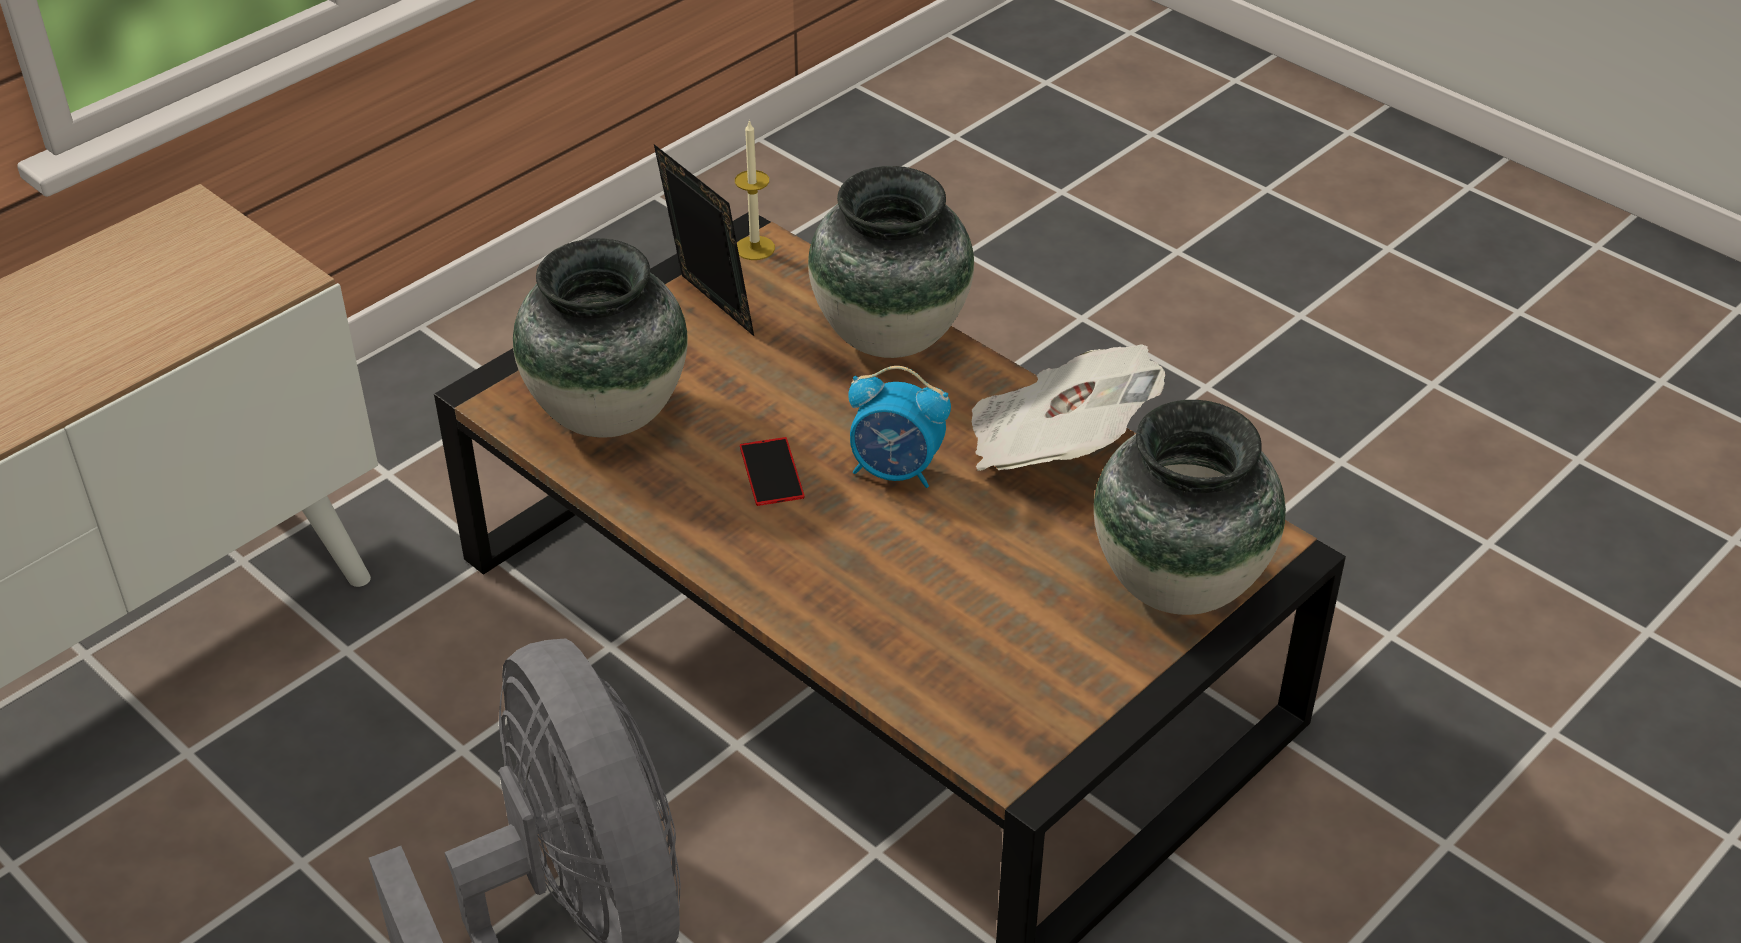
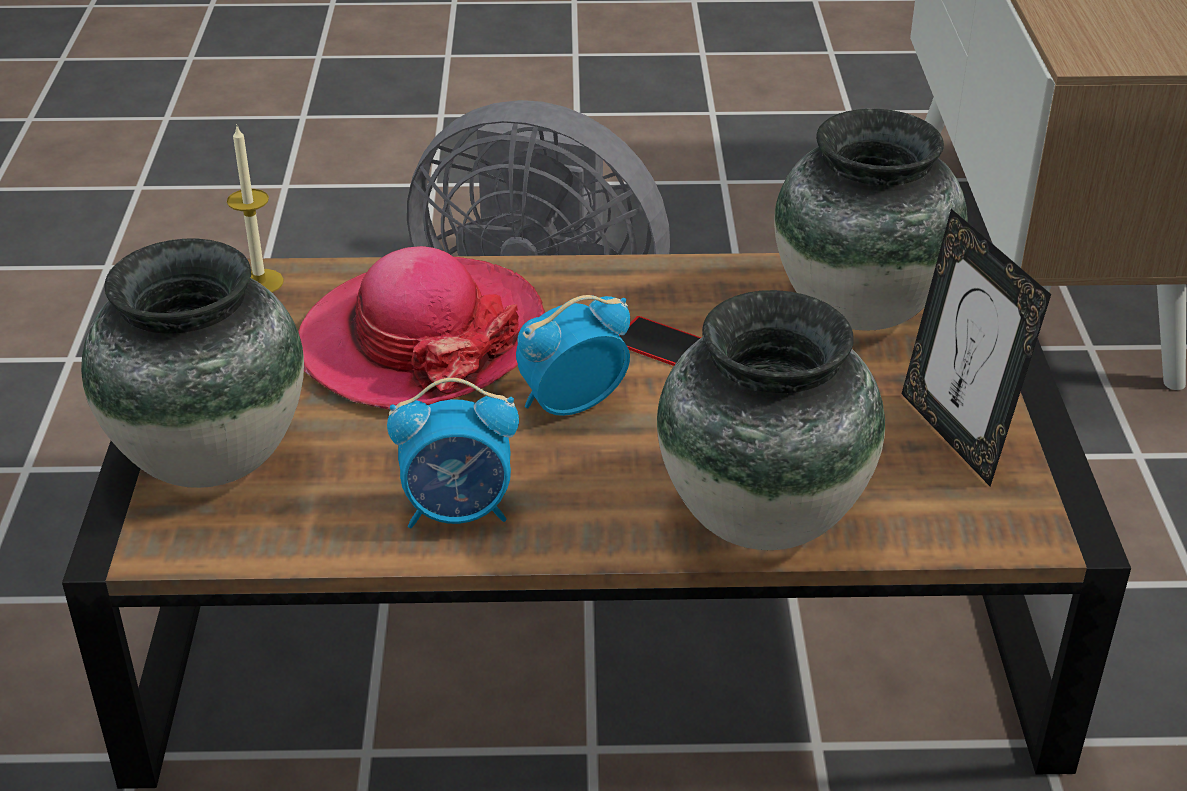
camera: 135 degrees right, 5 degrees down
picture frame [654,144,754,336] -> picture frame turned 60 degrees clockwise [902,209,1051,486]
candle [735,119,775,260] -> candle moved to [227,124,284,292]
newspaper [972,345,1165,471] -> alarm clock [387,378,519,528]
none -> hat [298,246,545,409]

